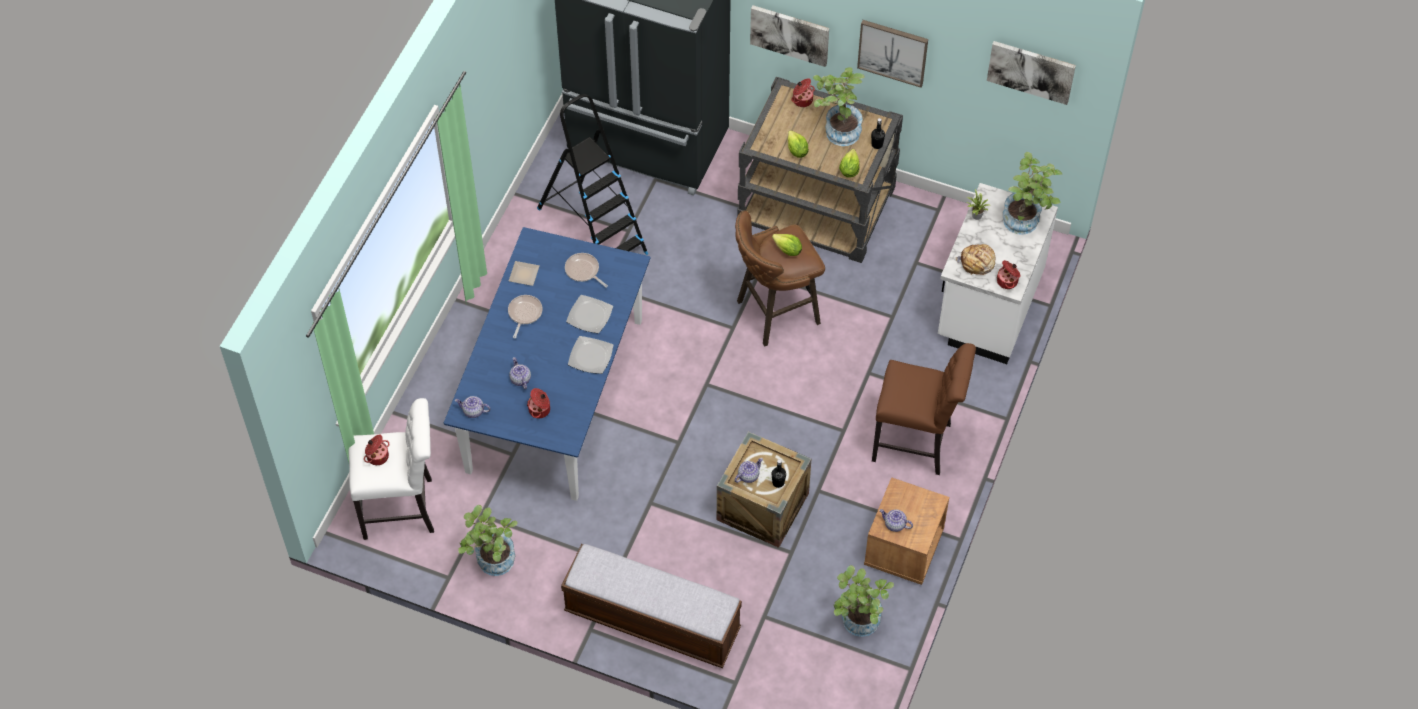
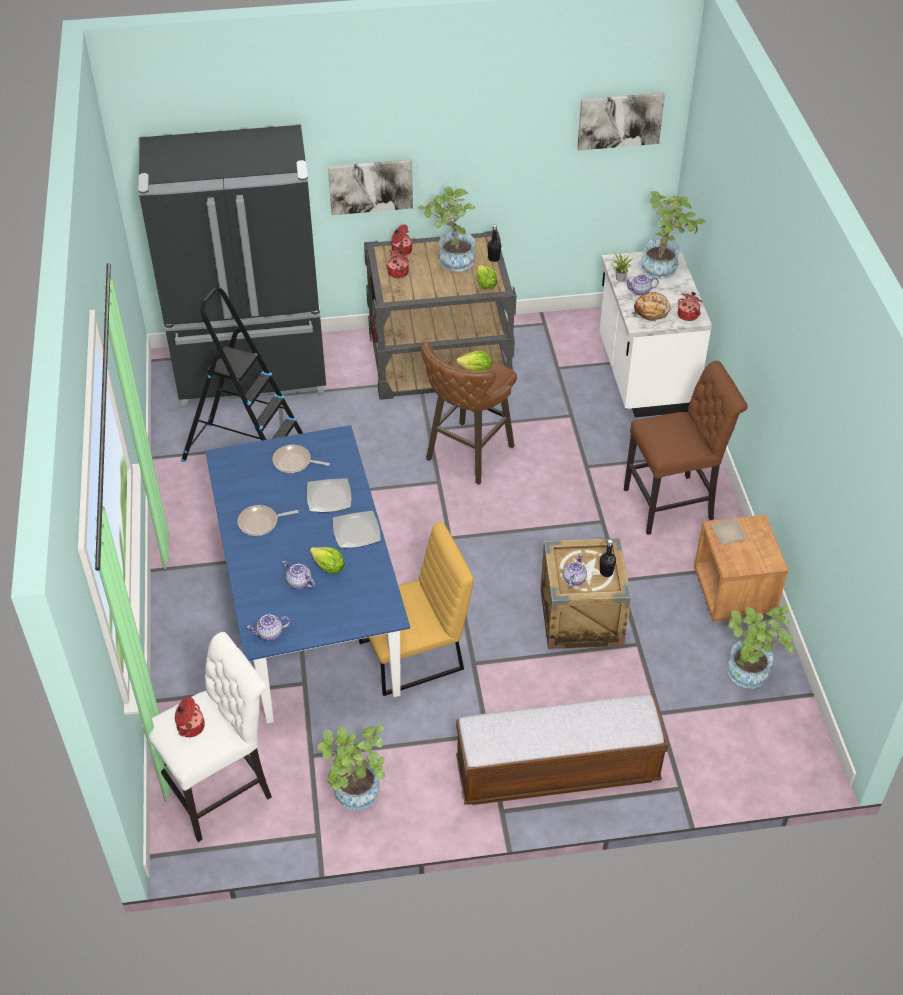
camera: 30 degrees left, 10 degrees down
frying pan [508,295,543,339] -> frying pan turned 90 degrees counterclockwise [237,505,299,536]
plate [509,261,539,286] -> plate moved to [710,518,748,545]
cooking pot [527,388,550,418] -> cooking pot moved to [387,250,409,278]
lettuce [788,130,809,158] -> lettuce moved to [310,547,345,573]
picture [857,20,928,88] -> none
teapot [879,509,913,532] -> teapot moved to [625,274,659,296]
none -> yellow chair [359,522,474,696]

